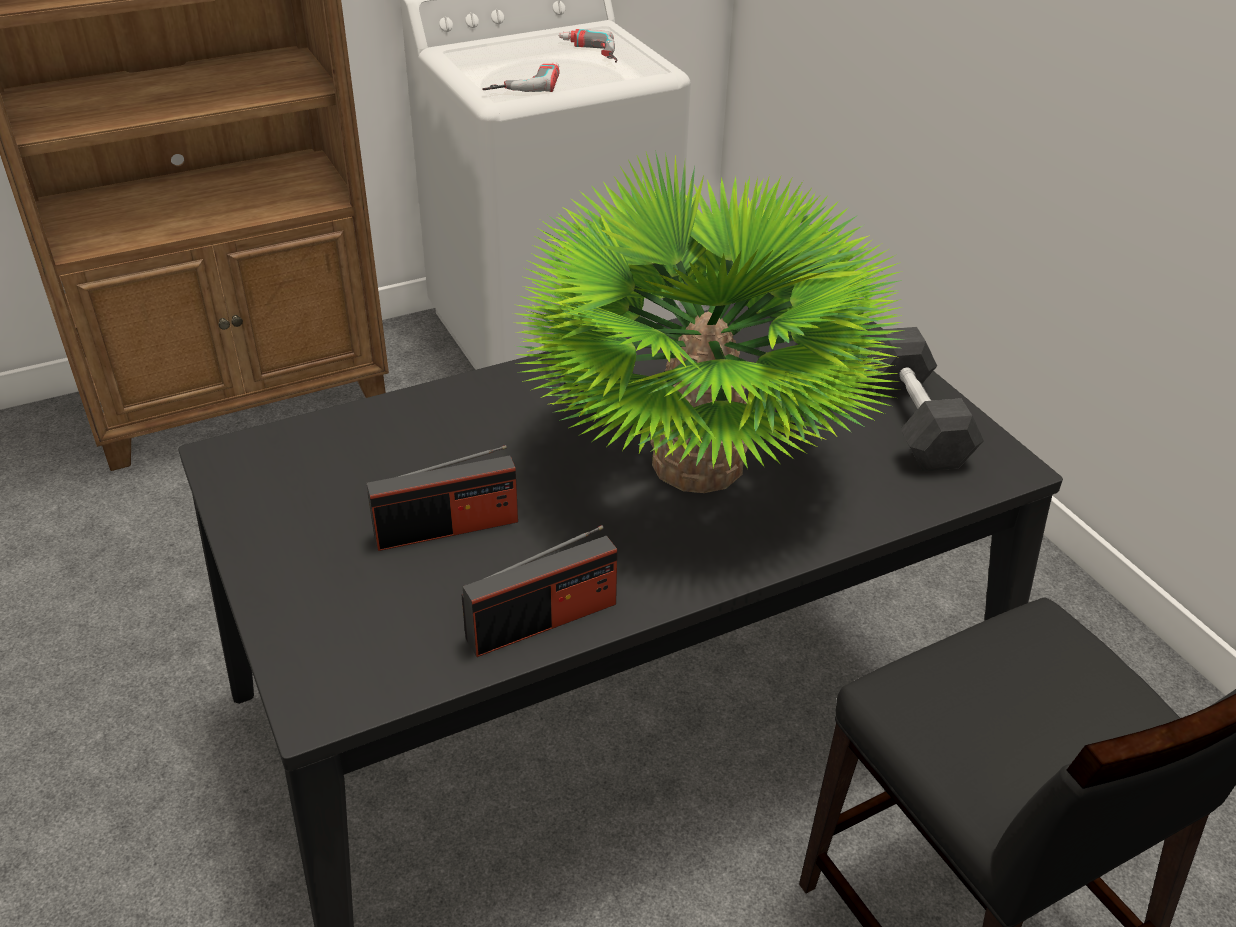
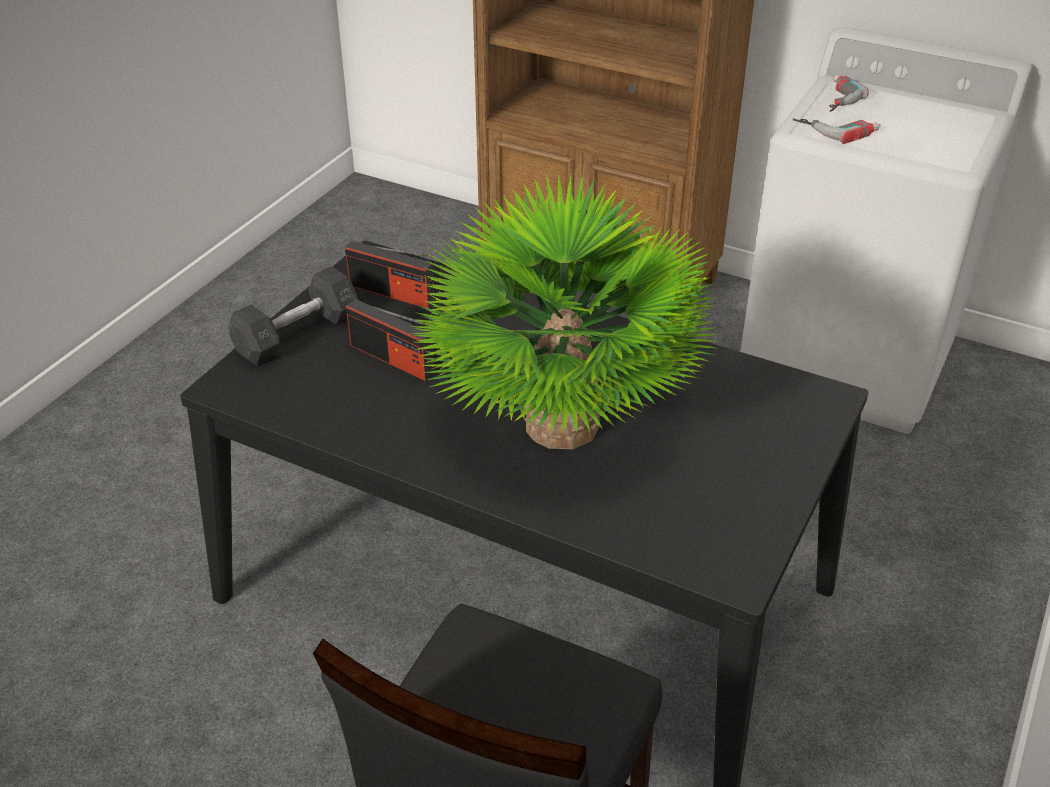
camera: 55 degrees right, 0 degrees up
radio [462,525,617,657] -> radio moved to [345,241,437,308]
power drill [559,29,617,62] -> power drill moved to [829,74,869,112]
grey dumbbell [863,327,984,471] -> grey dumbbell moved to [228,266,358,365]

